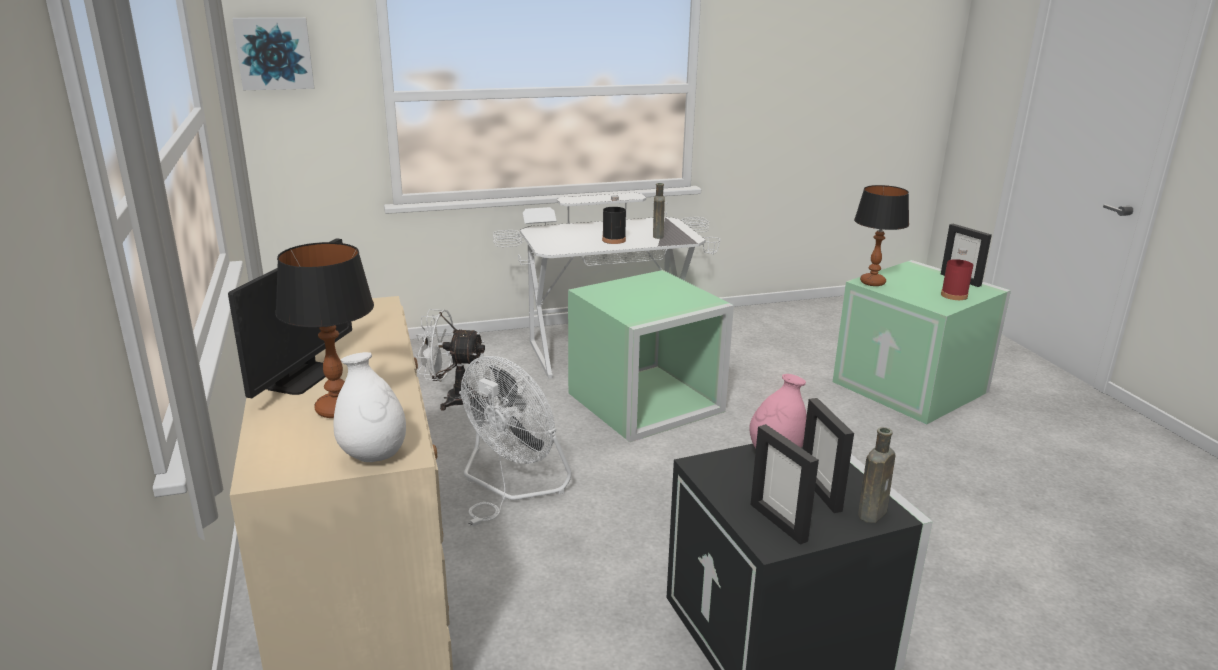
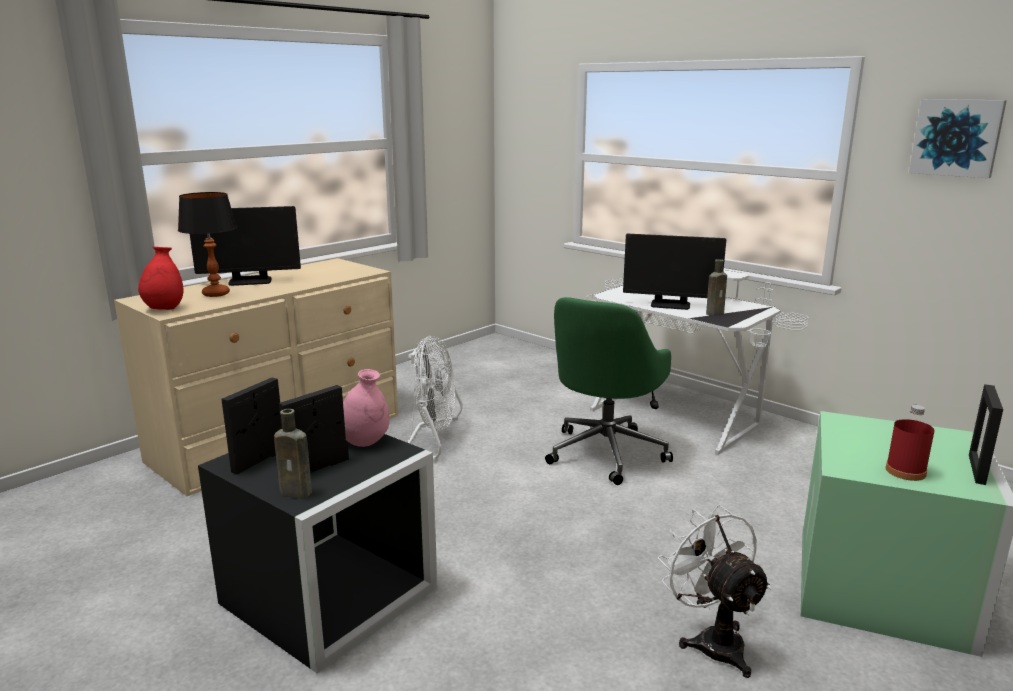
camera: 60 degrees right, 5 degrees down
picture [232,17,314,90] -> picture moved to [909,99,1007,178]
white vase [334,352,406,462] -> red vase [138,247,184,310]
white fan [415,309,489,411] -> white fan moved to [658,505,772,678]
green storage box [568,270,734,442] -> green office chair [545,297,673,485]
black bottle [602,195,626,244] -> monitor [623,234,726,310]
table lamp [854,185,909,286] -> none

